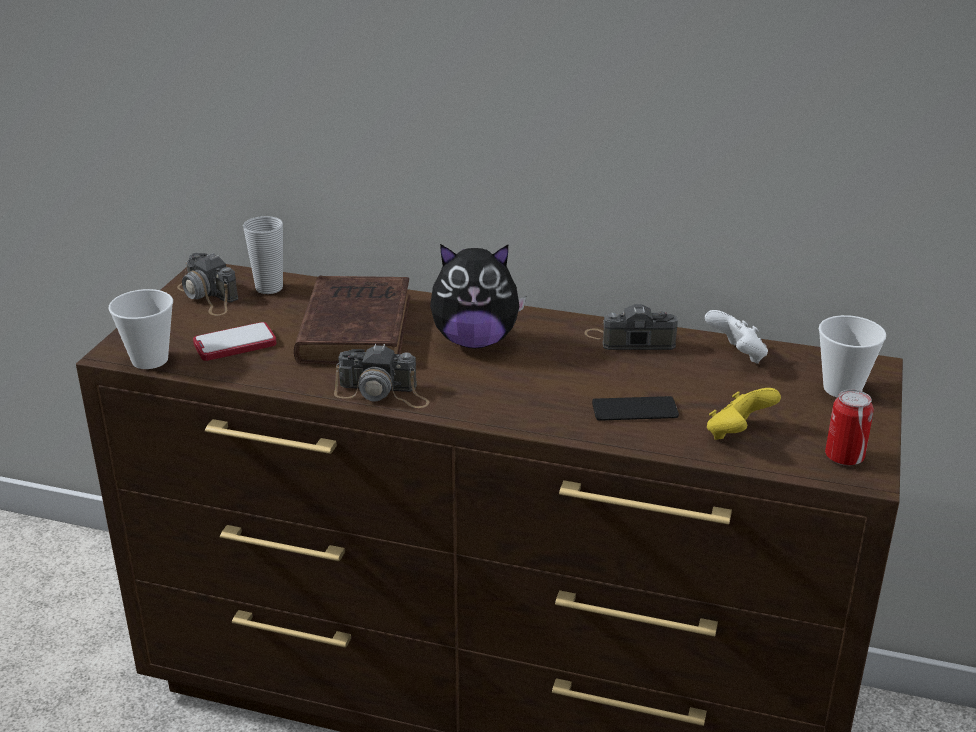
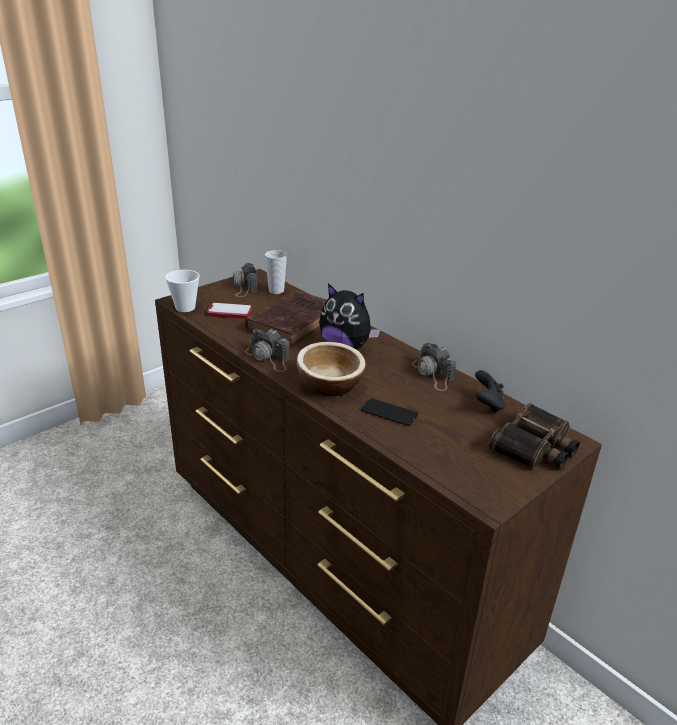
camera: 30 degrees right, 0 degrees up
camera [584,304,678,350] -> camera turned 150 degrees counterclockwise [412,343,456,391]
white game controller [705,310,768,364] -> black game controller [475,370,505,413]
yellow game controller [707,388,781,440] -> none
cup [819,315,886,398] -> binoculars [489,403,580,469]
can [825,389,874,466] -> none
none -> bowl [297,342,366,396]

